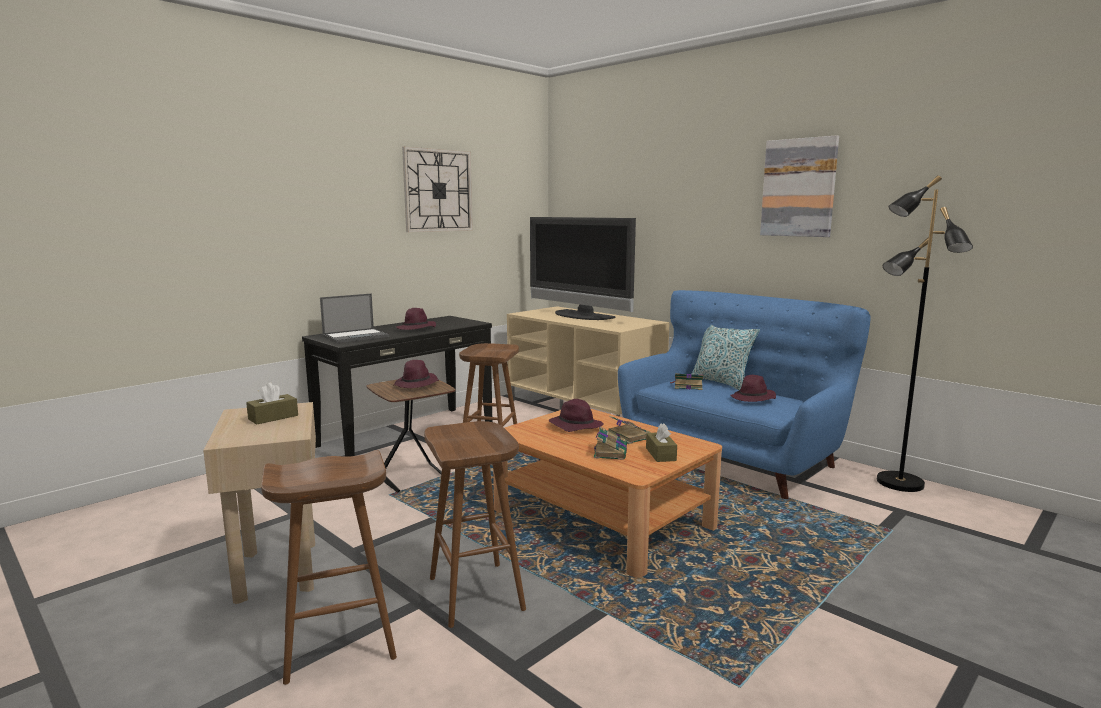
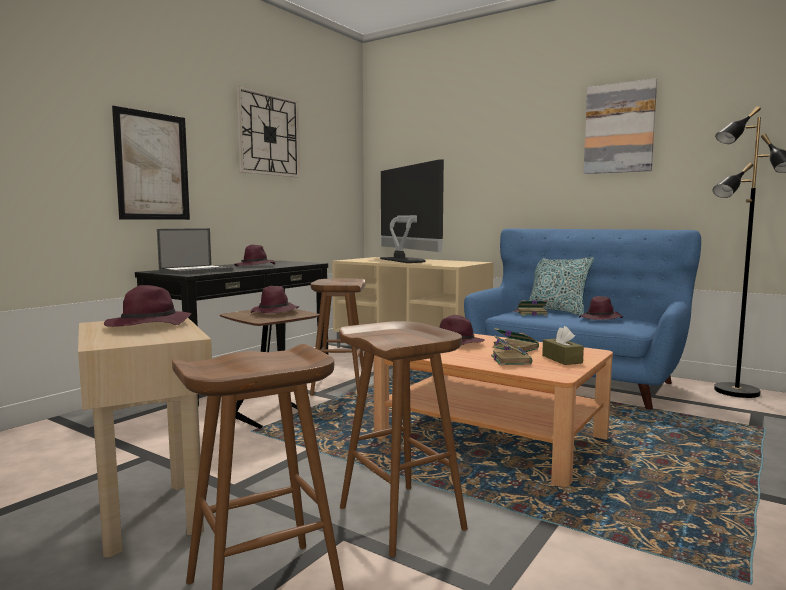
camera: 10 degrees left, 5 degrees down
brown tissue box [246,383,298,425] -> purple hat [104,285,191,327]
television [530,217,636,320] -> television turned 150 degrees counterclockwise [380,159,444,263]
none -> picture [112,105,190,220]

